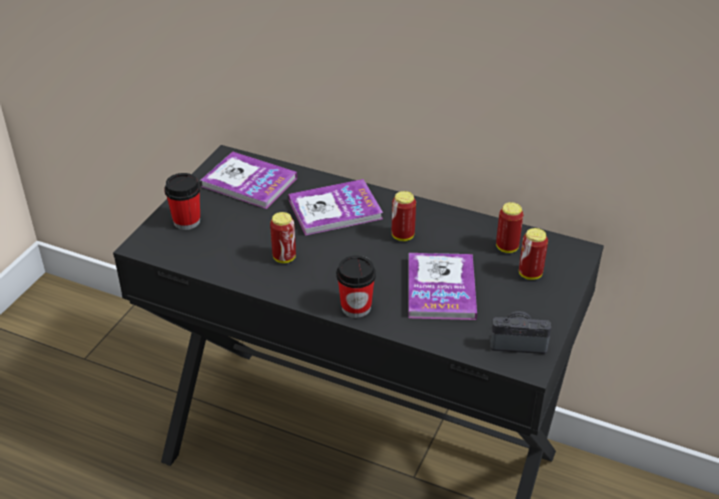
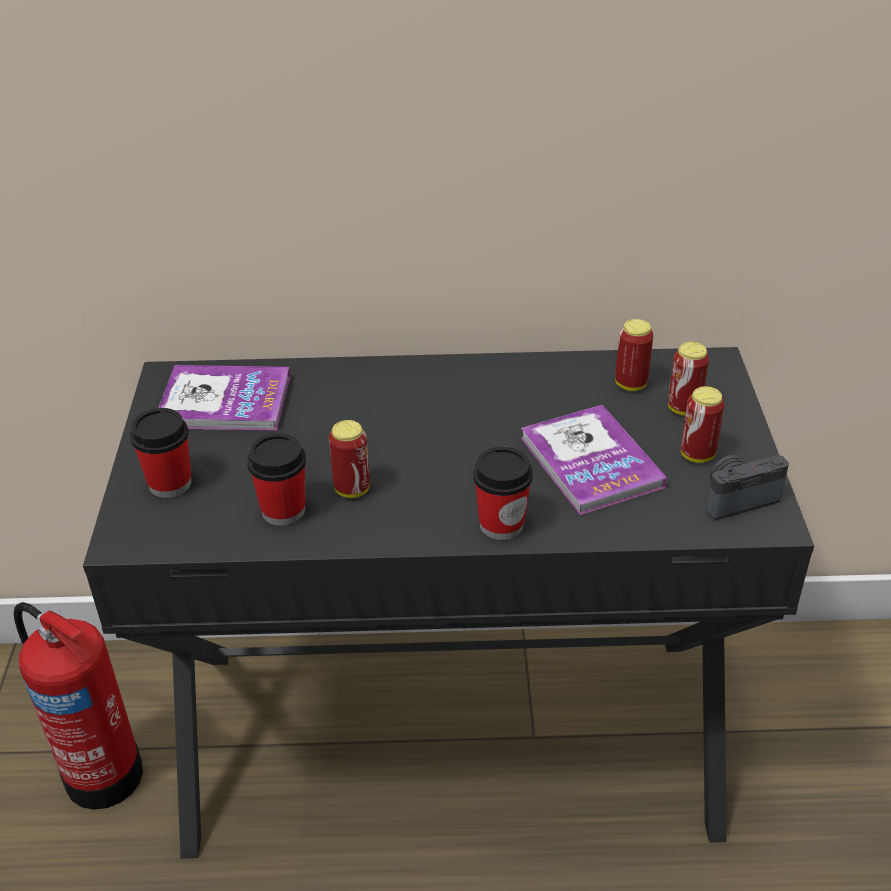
camera: 25 degrees left, 0 degrees up
book [288,179,383,236] -> none
can [392,191,416,241] -> can moved to [681,386,725,463]
none -> fire extinguisher [14,602,143,810]
none -> cup [247,433,306,526]

